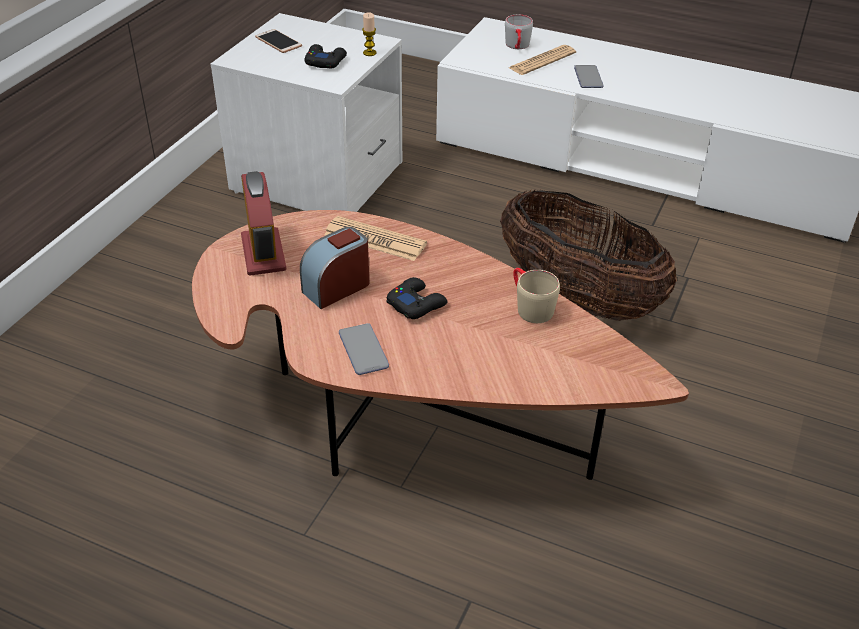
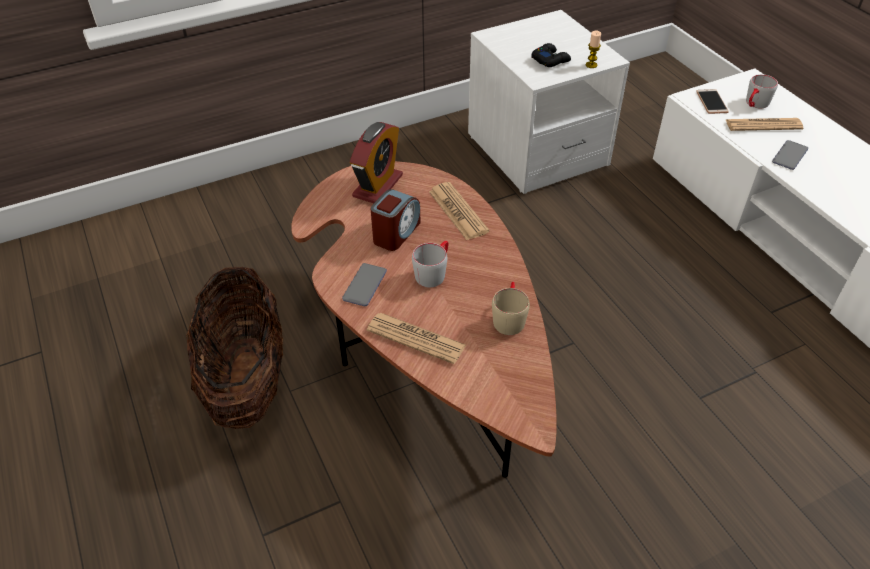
camera: 40 degrees right, 5 degrees up
phone [255,29,302,53] -> phone moved to [696,89,729,114]
alarm clock [300,227,369,309] -> alarm clock turned 120 degrees clockwise [370,189,421,251]
black game controller [386,277,448,319] -> grey mug [412,241,448,287]
basket [500,190,677,321] -> basket moved to [186,266,284,429]
none -> newspaper [367,313,466,364]

